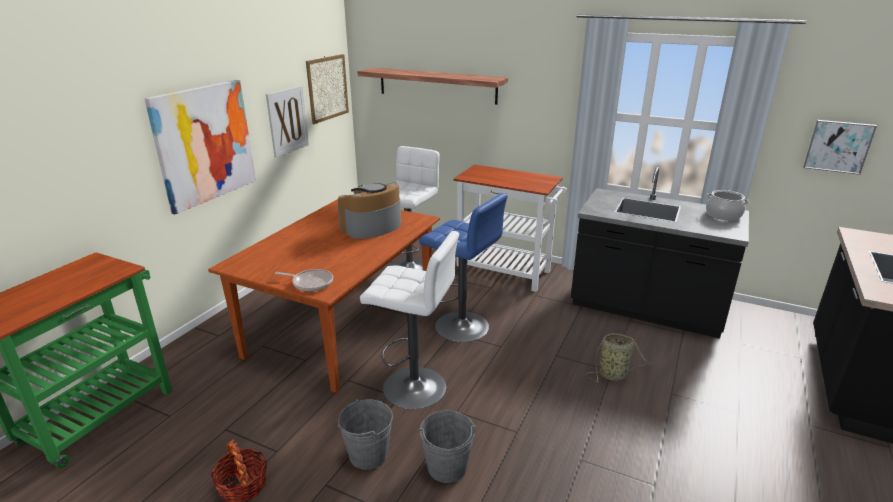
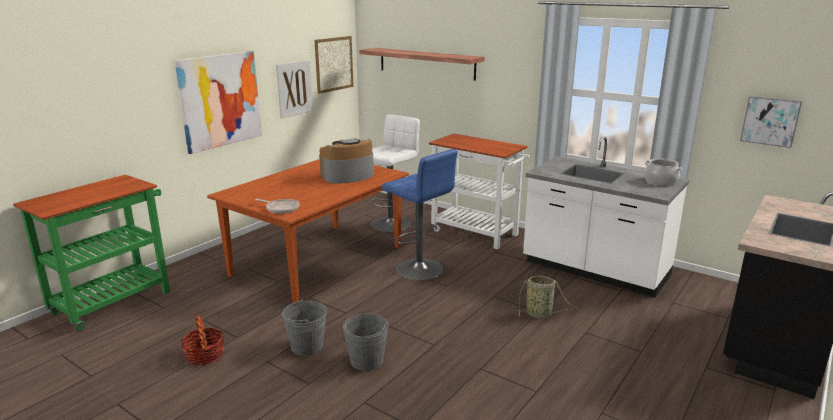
camera: 10 degrees right, 5 degrees down
white stool [360,231,459,409] -> none
black counter [571,167,749,339] -> white counter [523,136,689,297]

